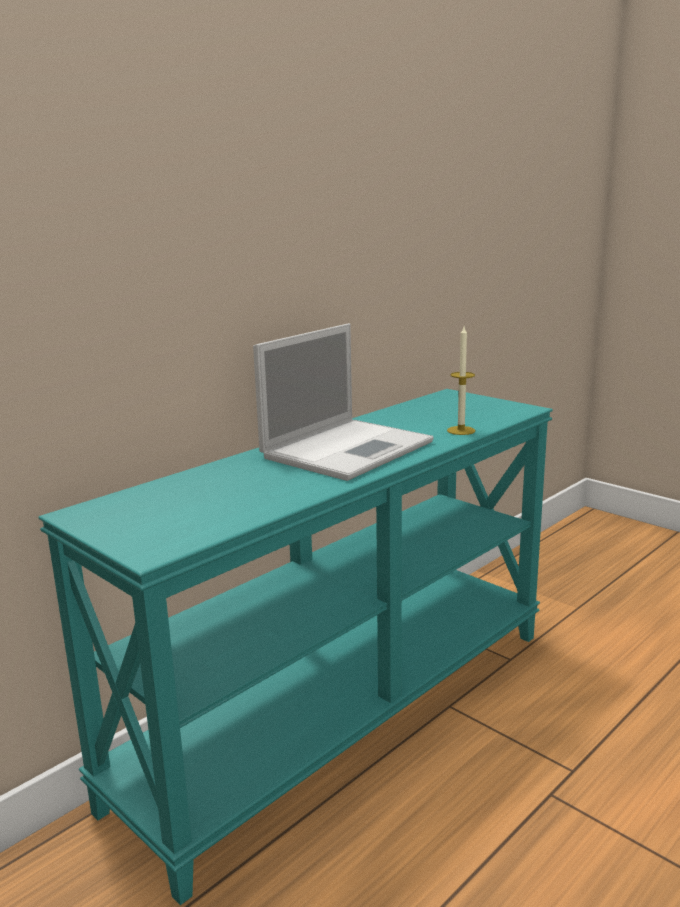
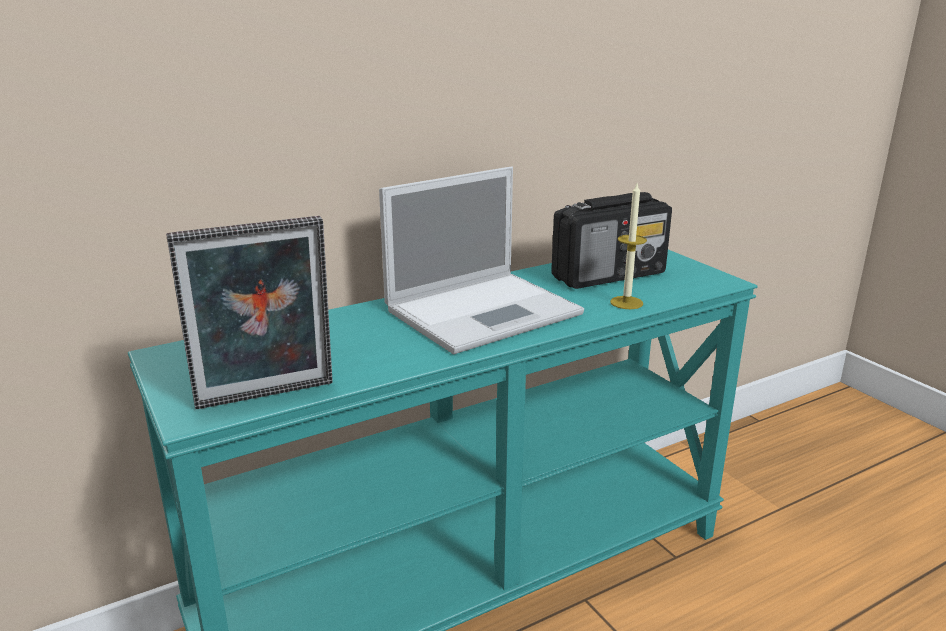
camera: 15 degrees right, 5 degrees up
none -> picture frame [166,216,333,409]
none -> radio [551,192,672,289]

